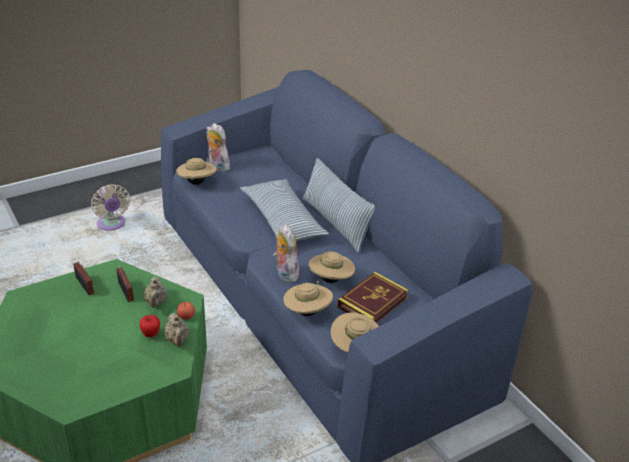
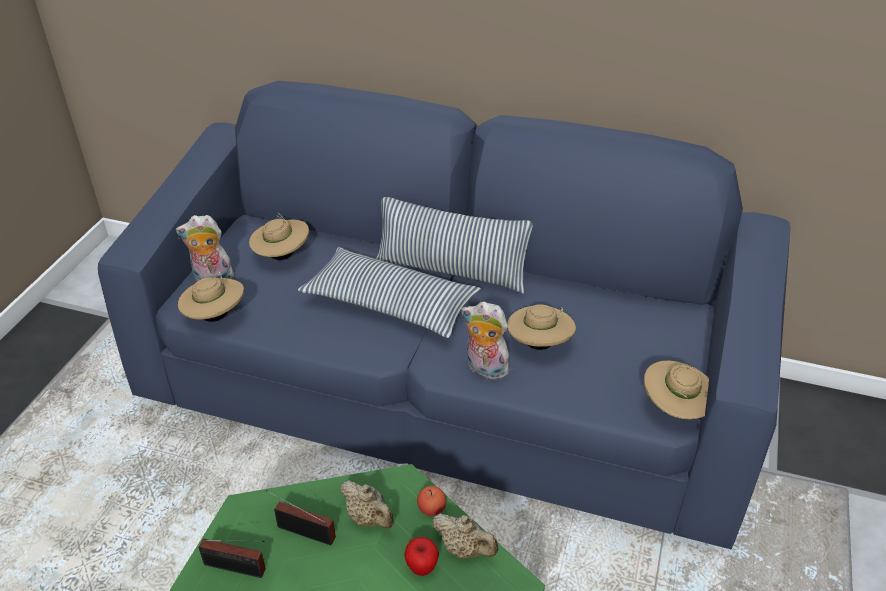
camera: 40 degrees left, 5 degrees up
beige fan [91,184,130,231] -> none
beige hat [283,280,333,316] -> beige hat moved to [249,213,309,260]
book [337,272,409,323] -> none

